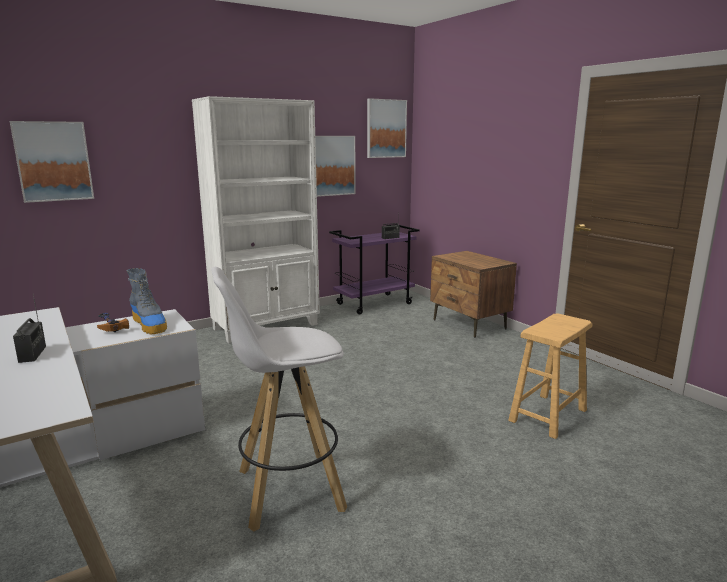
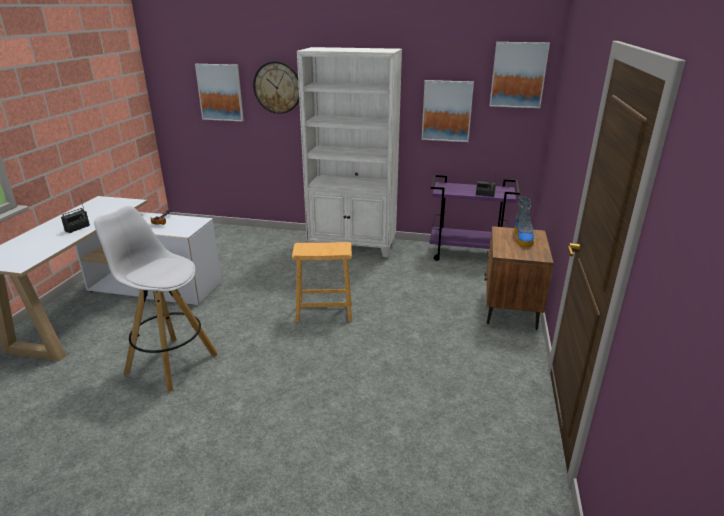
camera: 45 degrees right, 10 degrees up
boot [126,268,167,334] -> boot moved to [514,196,534,247]
brown stool [509,314,592,439] -> brown stool moved to [292,242,352,323]
none -> wall clock [253,61,299,114]

